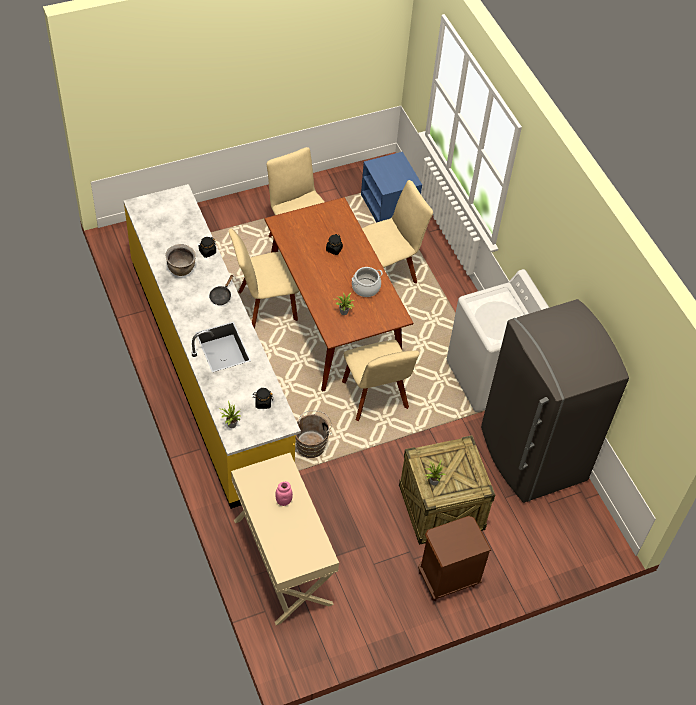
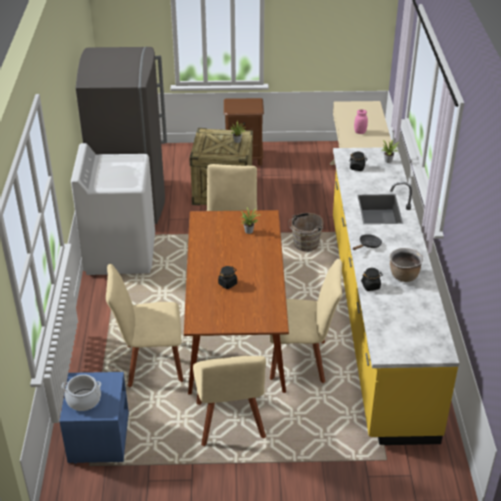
camera: 155 degrees left, 15 degrees down
cooking pot [352,267,383,297] -> cooking pot moved to [62,374,101,411]

